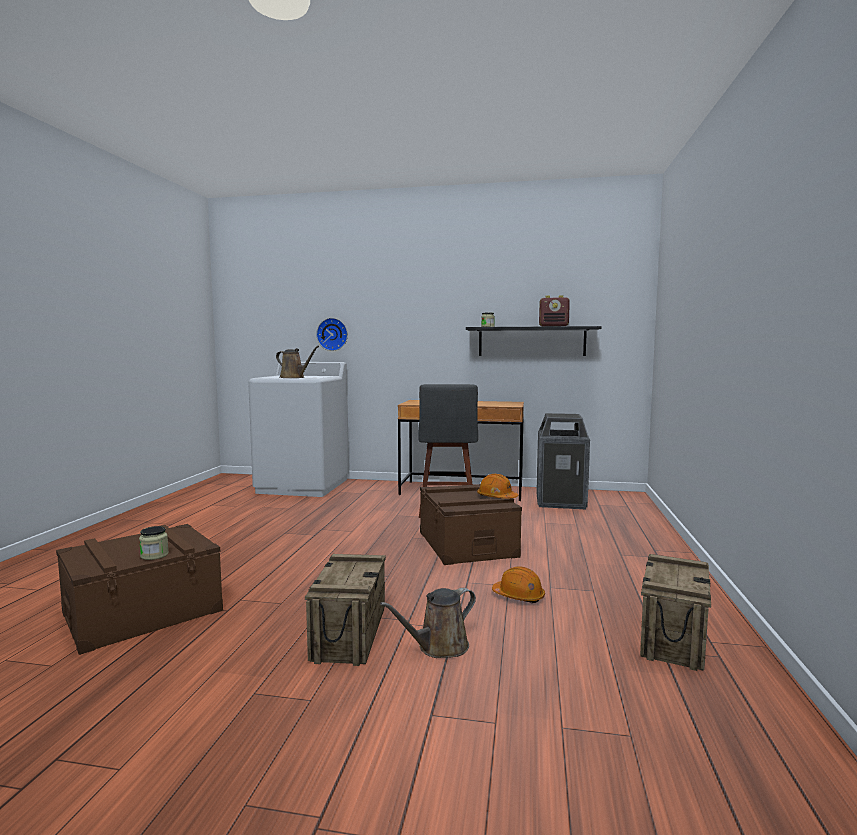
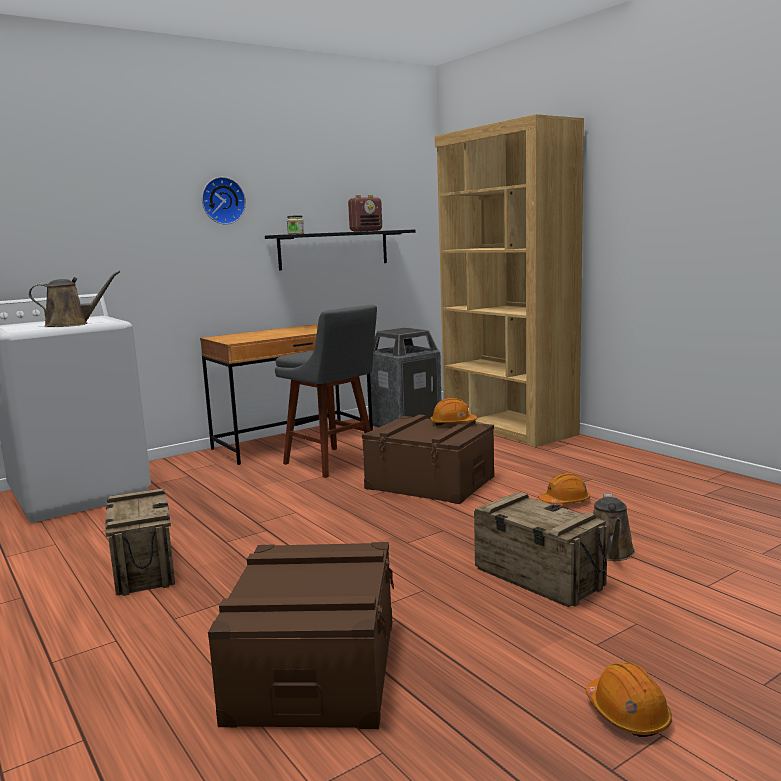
camera: 45 degrees left, 5 degrees up
jar [139,526,169,560] -> none
wall clock [316,318,348,351] -> wall clock moved to [202,177,246,225]
crate [640,554,711,671] -> crate moved to [105,488,175,596]
none -> brown bookcase [435,114,584,447]
none -> orange hard hat [586,662,672,737]

